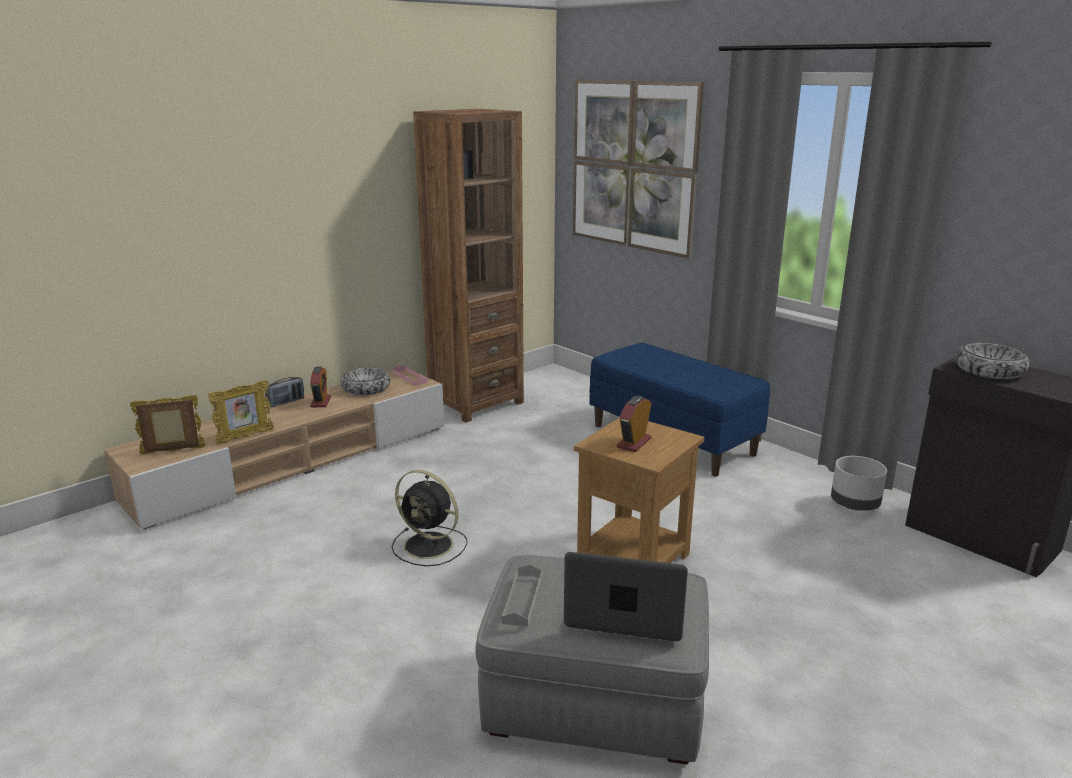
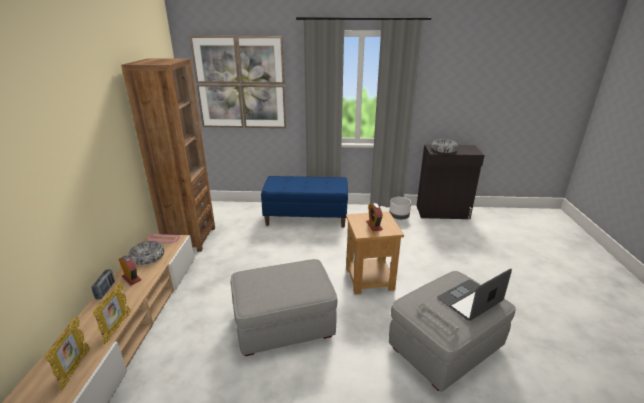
camera: 45 degrees left, 5 degrees up
picture frame [130,395,206,455] -> picture frame turned 150 degrees clockwise [45,316,90,391]
black fan [391,470,467,566] -> grey ottoman [231,259,337,356]

